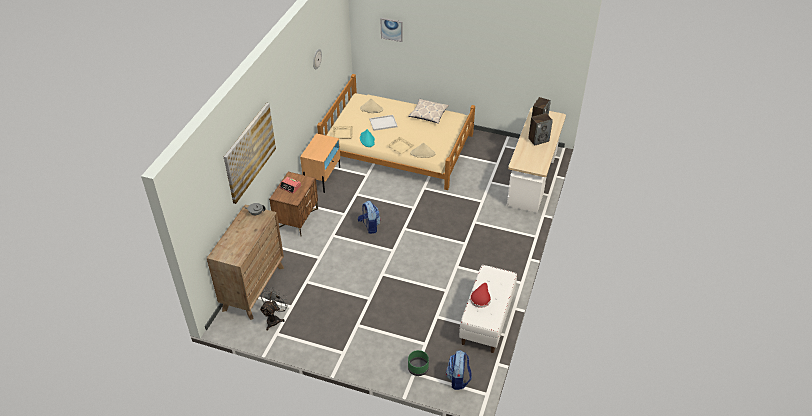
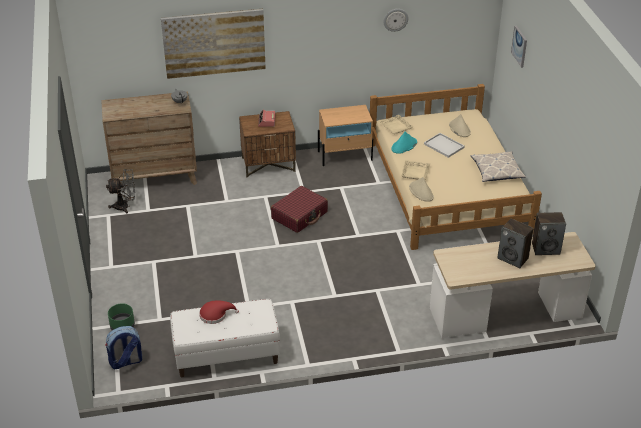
camera: 60 degrees right, 5 degrees down
backpack [358,201,381,234] -> red suitcase [271,186,328,233]

